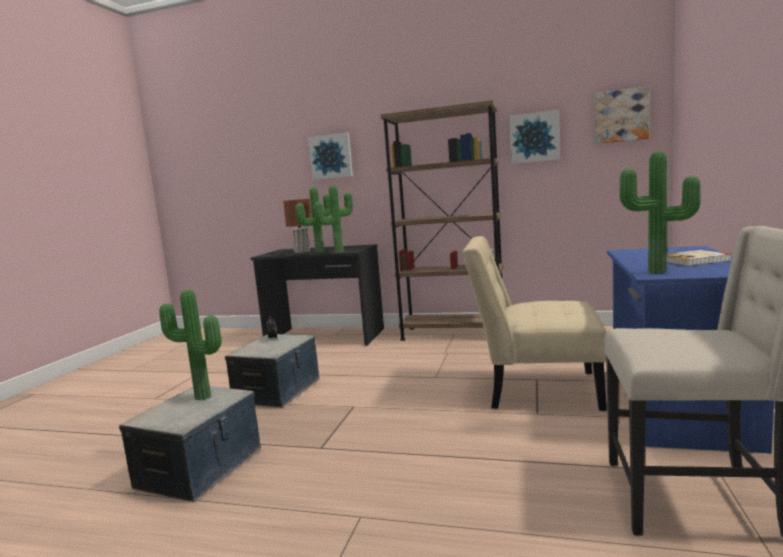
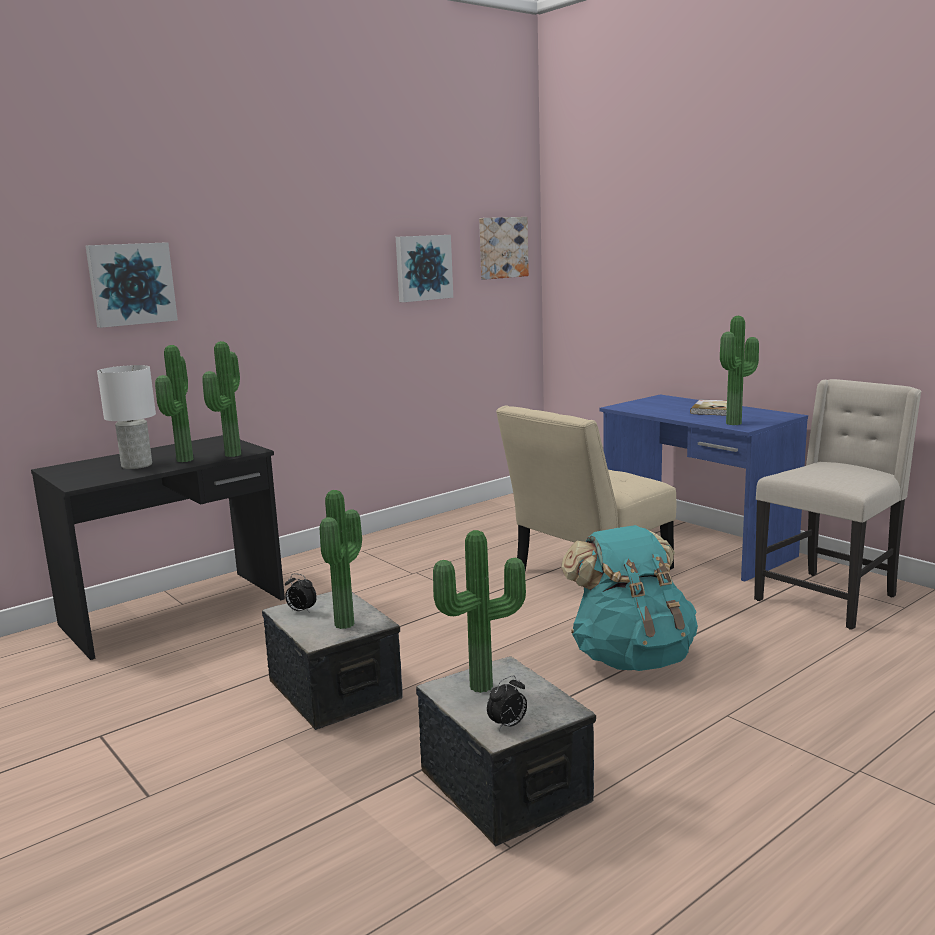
camera: 55 degrees left, 5 degrees up
brown table lamp [283,199,312,253] -> white table lamp [97,365,156,469]
brown bookcase [381,100,503,341] -> none
none -> potted plant [320,490,362,629]
none -> alarm clock [487,676,527,731]
none -> turquoise backpack [561,525,698,671]

